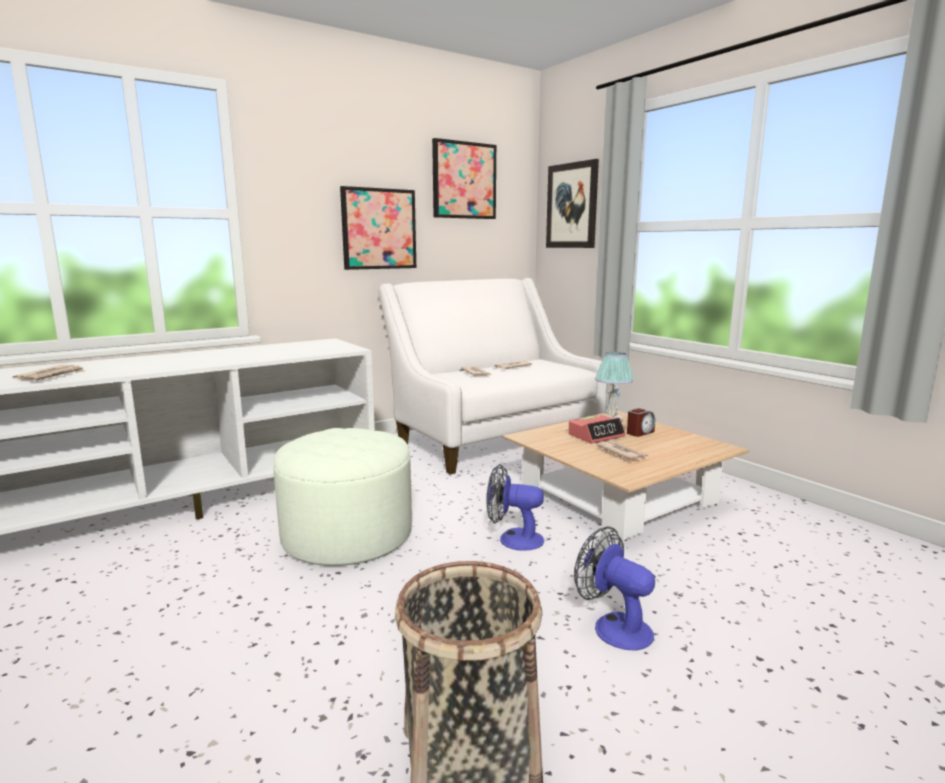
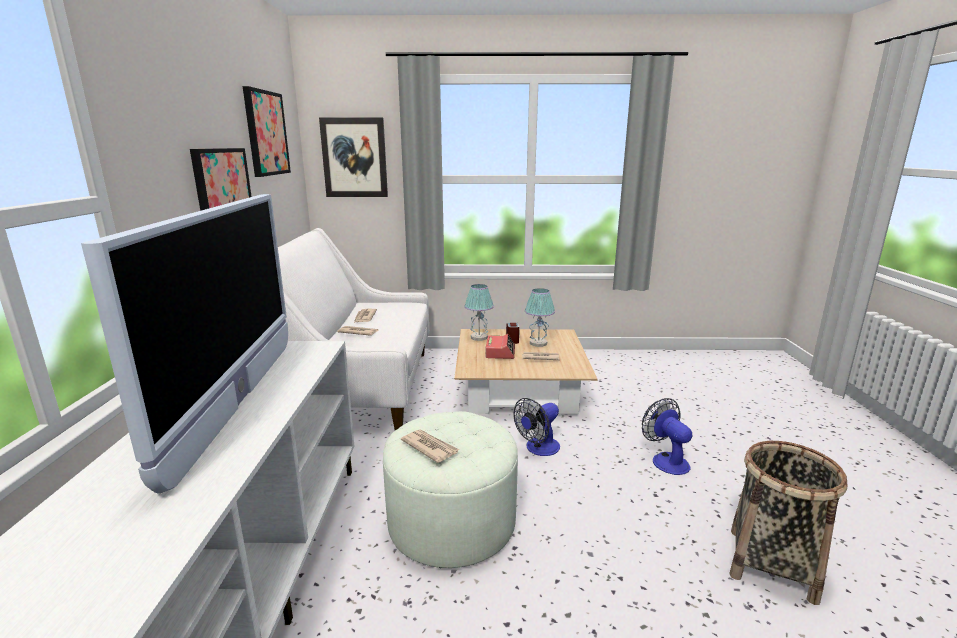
camera: 55 degrees left, 5 degrees up
newspaper [12,365,85,381] -> newspaper moved to [401,429,460,463]
fan [574,527,655,651] -> fan turned 75 degrees clockwise [642,398,693,475]
none -> television [81,194,288,494]
none -> table lamp [525,288,555,347]

